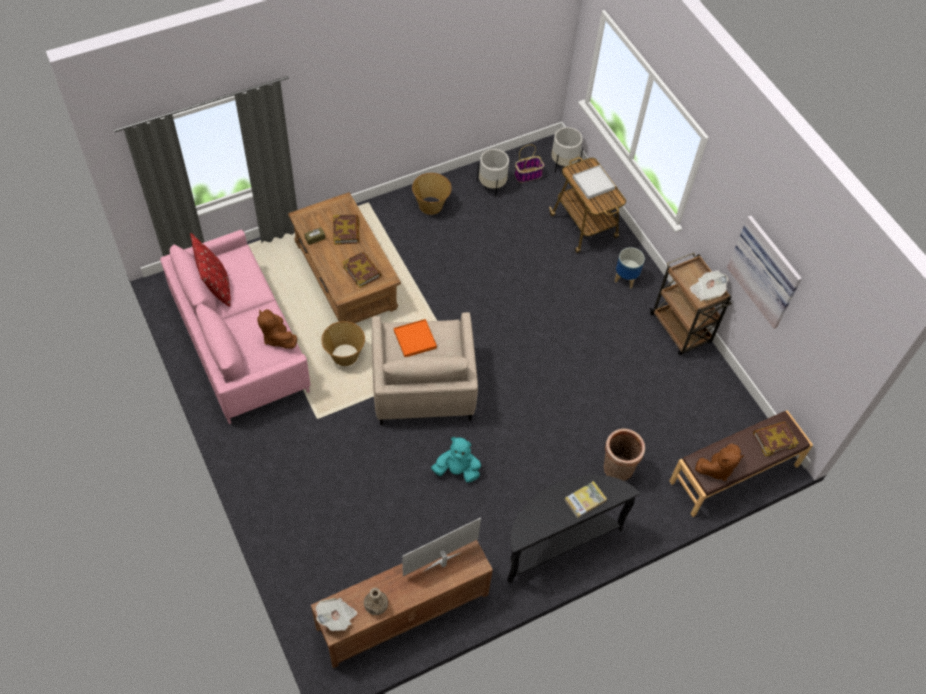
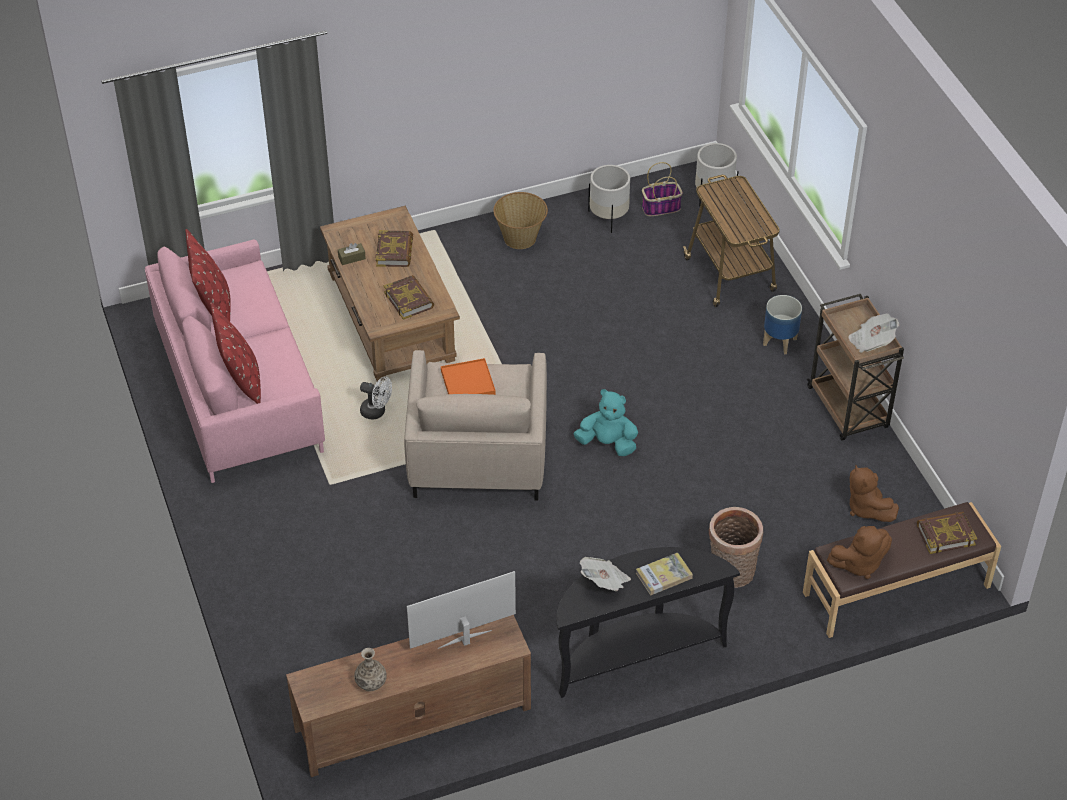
camera: 10 degrees right, 10 degrees down
brown plush toy [257,309,297,349] -> brown plush toy moved to [850,465,899,522]
newspaper [316,598,357,631] -> newspaper moved to [580,557,631,591]
basket [321,321,365,366] -> white fan [360,377,392,419]
turquoise plush toy [431,437,481,483] -> turquoise plush toy moved to [574,389,638,456]
white tray [573,165,615,199] -> none
picture [727,215,802,329] -> none
none -> red pillow [210,302,261,404]

